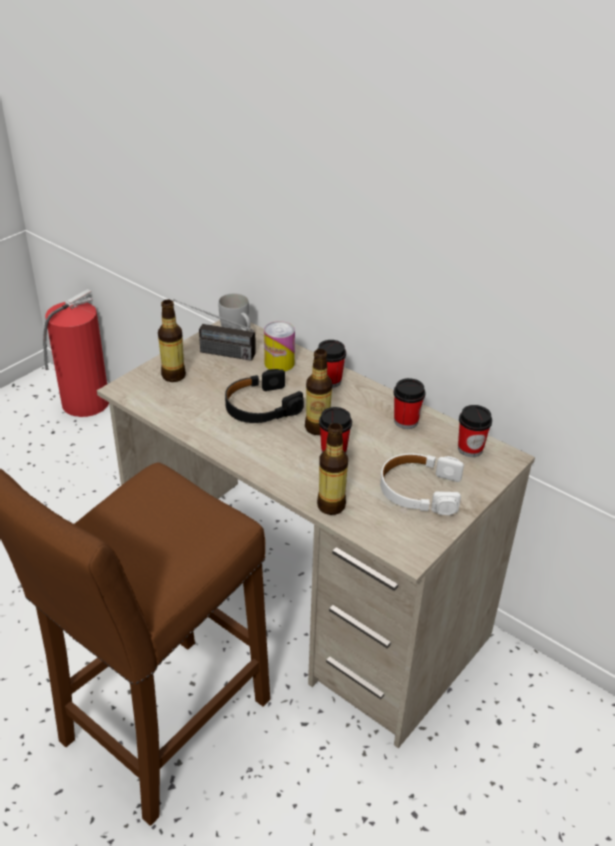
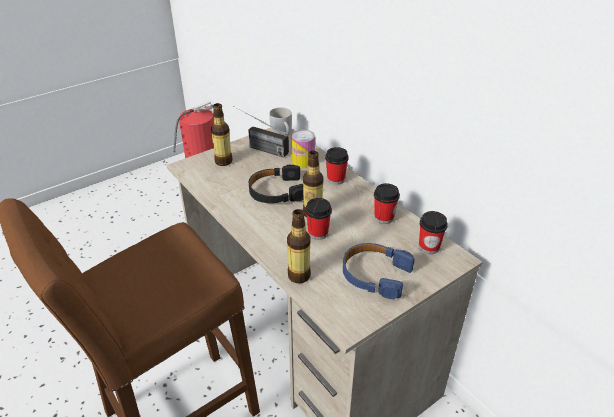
camera: 15 degrees right, 0 degrees up
white headphones [380,454,464,515] -> blue headphones [343,243,415,299]

